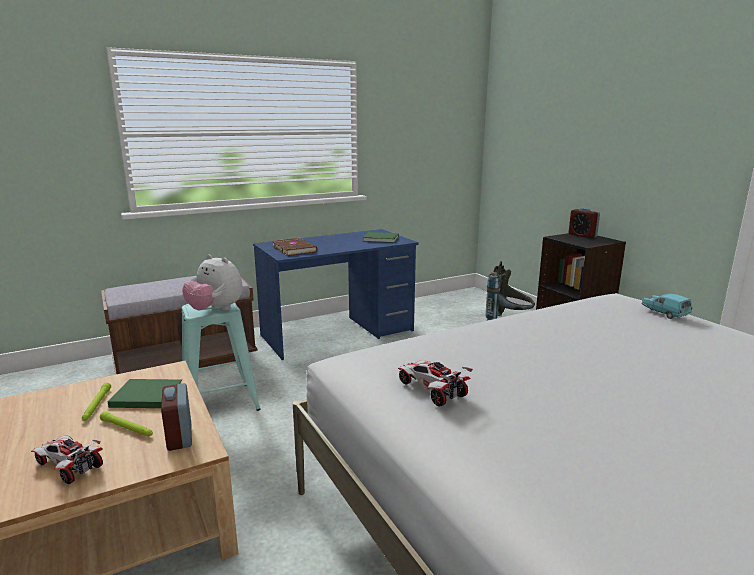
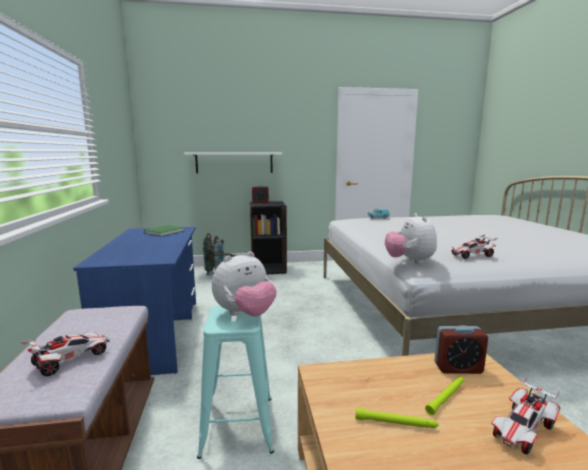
camera: 70 degrees left, 5 degrees down
green book [107,379,182,408] -> none
brown book [272,238,317,256] -> none
none -> toy car [21,332,109,376]
none -> white shelf [184,152,282,173]
none -> plush toy [385,213,437,264]

